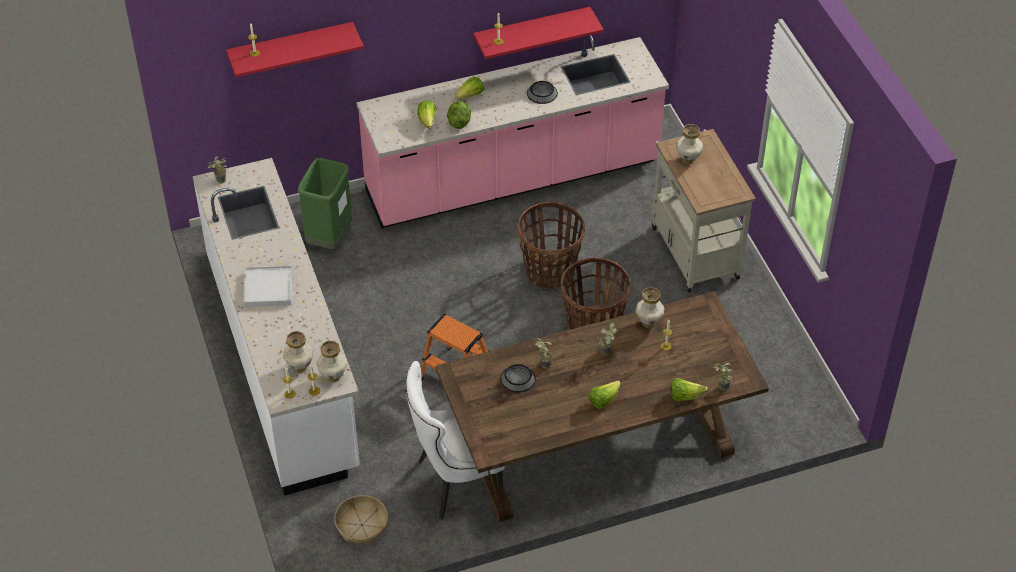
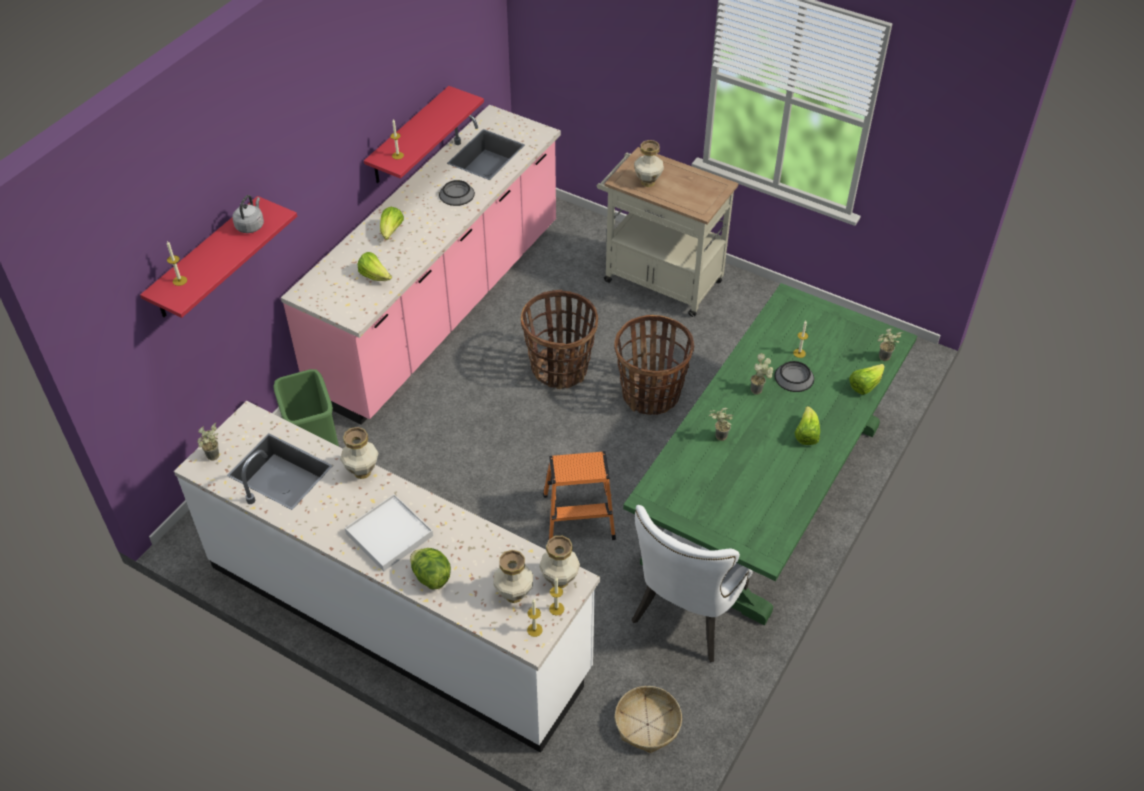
camera: 40 degrees left, 0 degrees up
brown dining table [436,291,769,522] -> green dining table [623,283,917,625]
lettuce [447,101,471,129] -> lettuce moved to [410,548,451,589]
bowl [501,364,536,393] -> bowl moved to [775,361,814,392]
vase [636,287,664,328] -> vase moved to [340,427,378,479]
none -> grey kettle [233,195,264,233]

